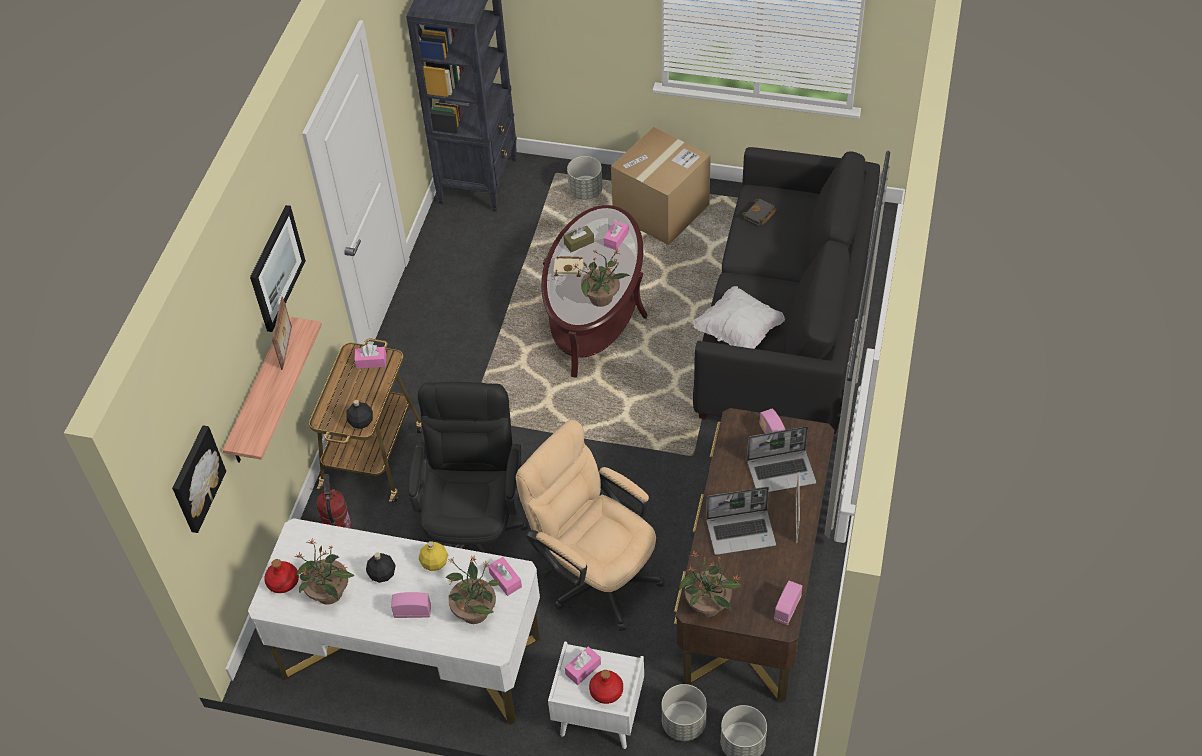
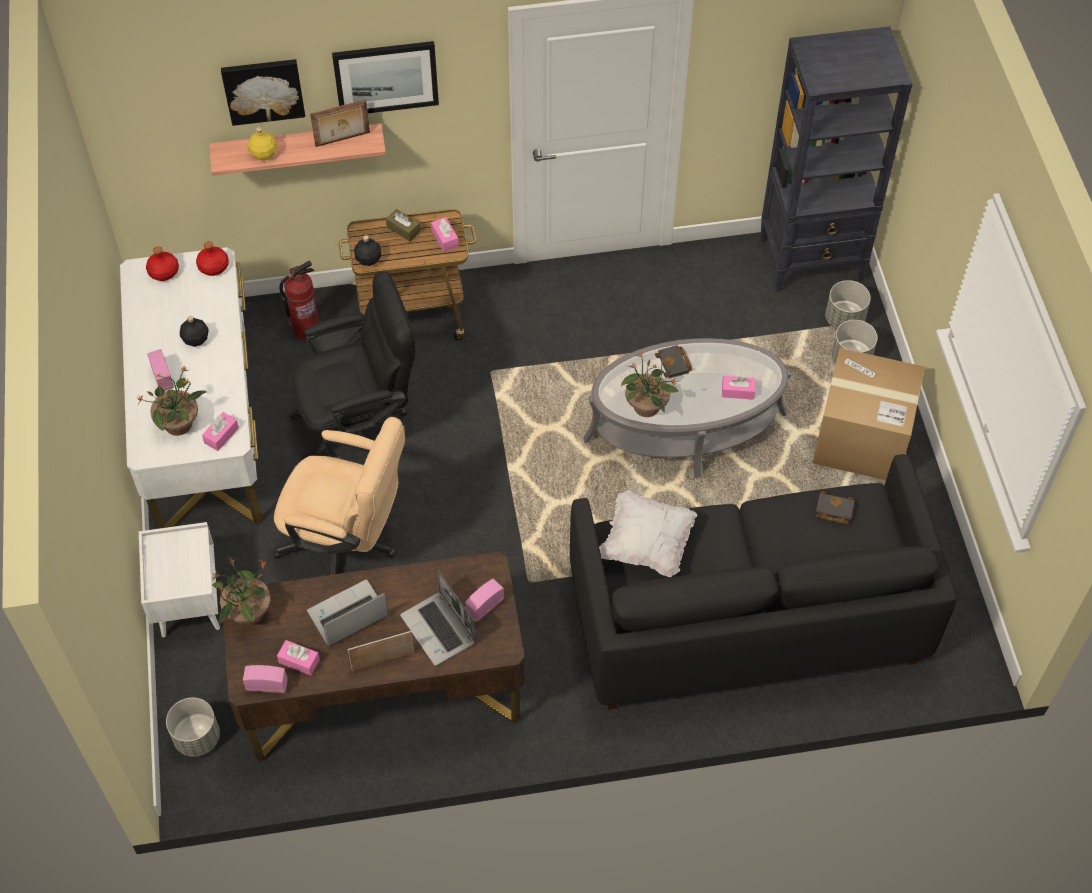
camera: 65 degrees right, 5 degrees up
picture [172,425,226,533] -> picture moved to [221,59,305,126]
potted plant [293,539,355,605] -> none
yellow bottle [419,541,448,571] -> yellow bottle moved to [248,127,277,161]
beige office chair [516,420,665,631] -> beige office chair turned 90 degrees clockwise [273,417,405,575]
brown coffee table [541,205,648,378] -> grey coffee table [583,338,791,478]
beige book [553,256,583,277] -> black book [655,345,692,379]
brown tissue box [563,226,594,252] -> brown tissue box moved to [386,209,420,241]
pink tissue box [565,646,601,685] -> pink tissue box moved to [277,640,320,675]
red bottle [589,670,623,704] -> red bottle moved to [196,241,229,276]
grey planter [662,684,707,741] -> grey planter moved to [825,280,871,330]
laptop [706,487,776,555] -> laptop turned 90 degrees clockwise [307,580,389,646]

